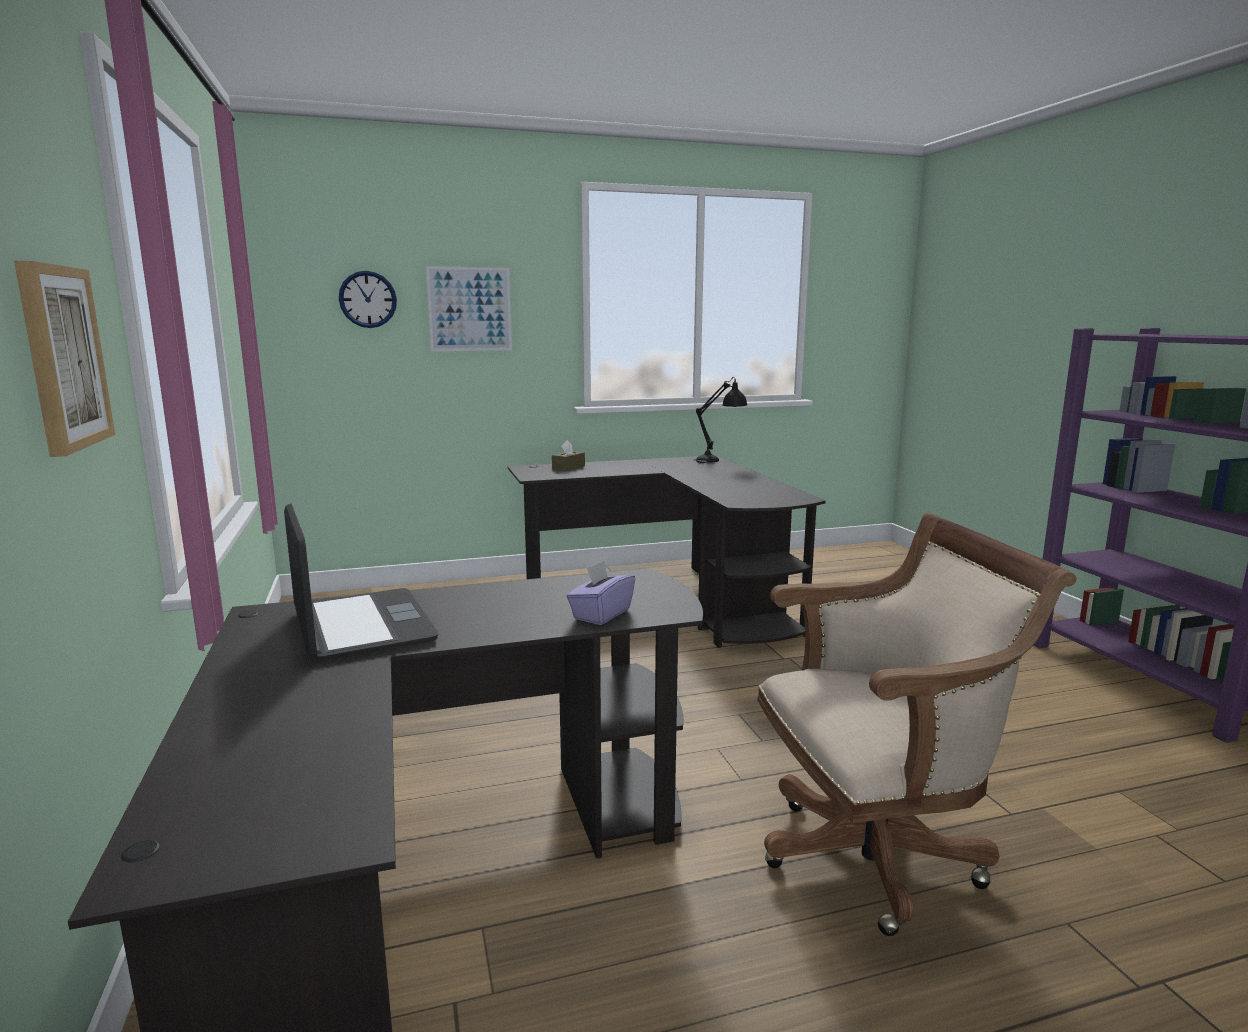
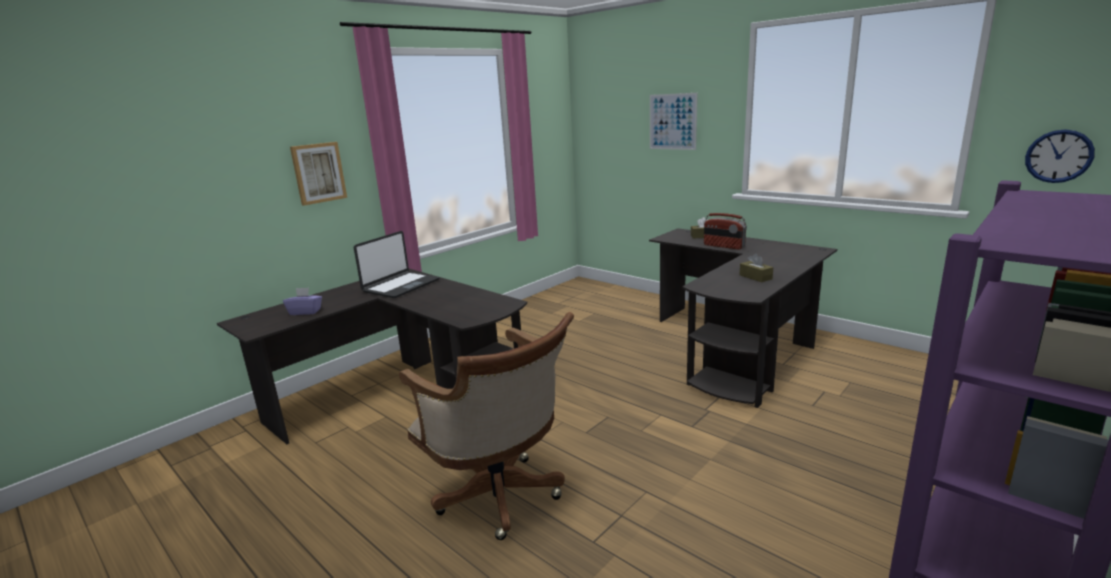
camera: 60 degrees right, 5 degrees up
wall clock [339,271,397,328] -> wall clock moved to [1025,129,1095,183]
purple tissue box [567,561,635,625] -> purple tissue box moved to [283,288,322,315]
black table lamp [694,377,747,463] -> none
none -> radio [704,213,747,250]
none -> brown tissue box [739,253,773,282]

